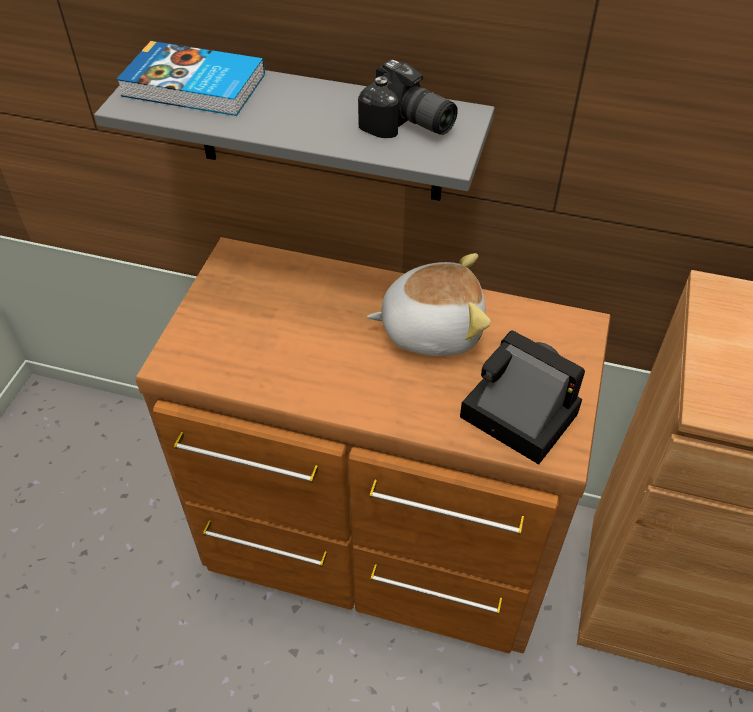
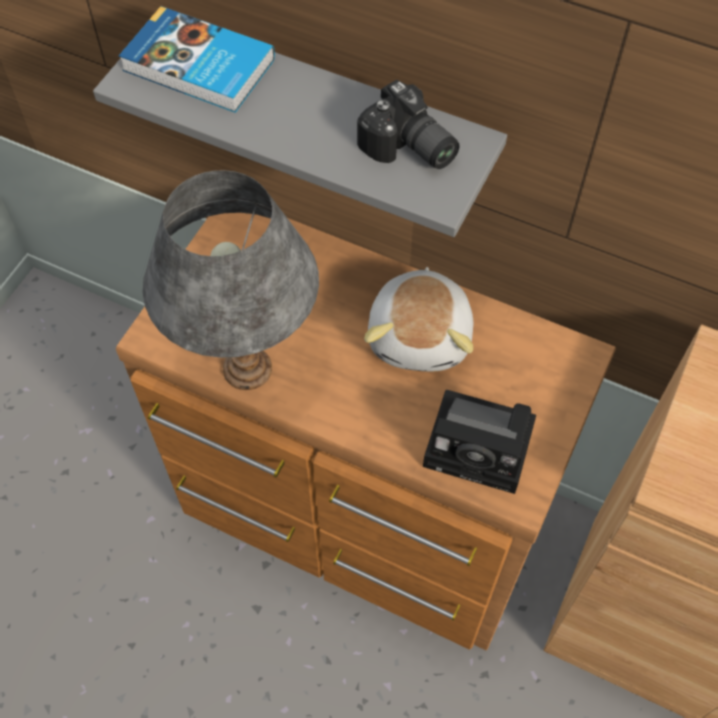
camera: 10 degrees right, 10 degrees up
plush toy [367,253,491,356] -> plush toy turned 90 degrees clockwise [364,267,474,371]
camera [460,330,585,465] -> camera turned 150 degrees clockwise [423,390,536,494]
none -> grey table lamp [143,170,319,390]

